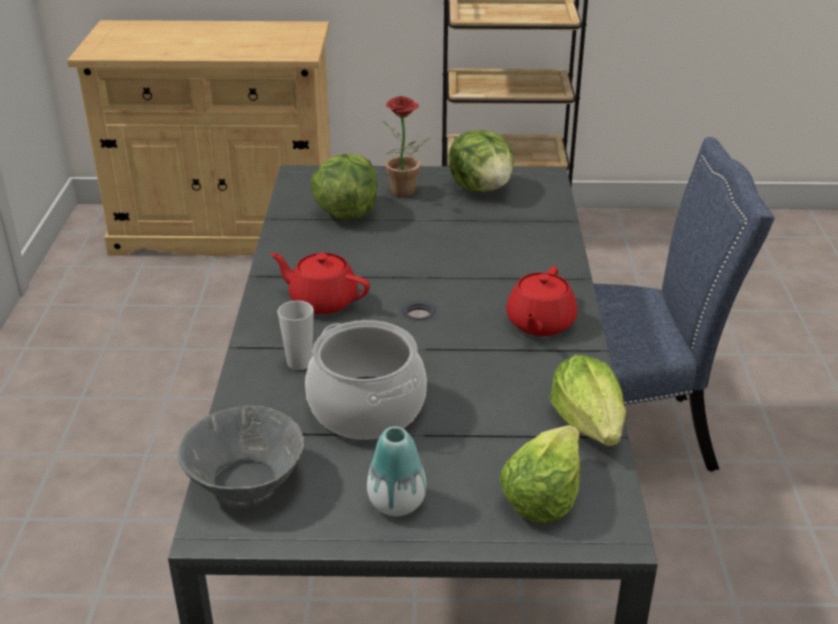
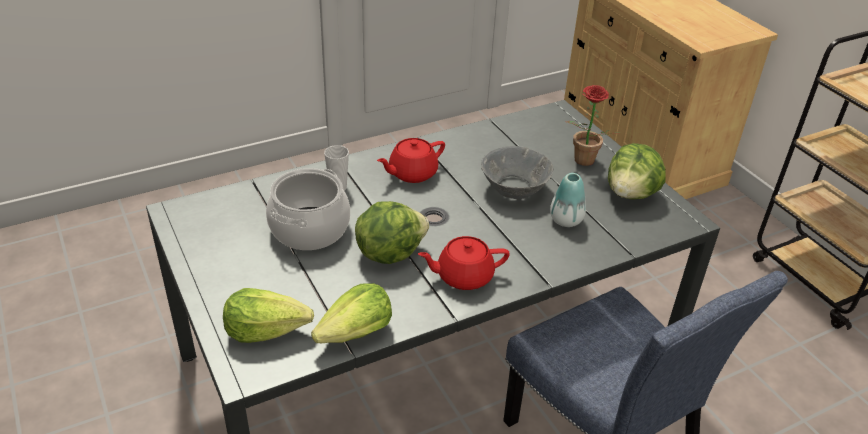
camera: 60 degrees right, 5 degrees up
grey bowl [178,406,304,502] -> grey bowl moved to [481,146,553,199]
red teapot [270,253,370,314] -> red teapot turned 120 degrees counterclockwise [377,138,445,183]
lettuce [310,154,377,220] -> lettuce moved to [355,201,429,264]
vase [367,426,426,516] -> vase moved to [550,173,586,227]

